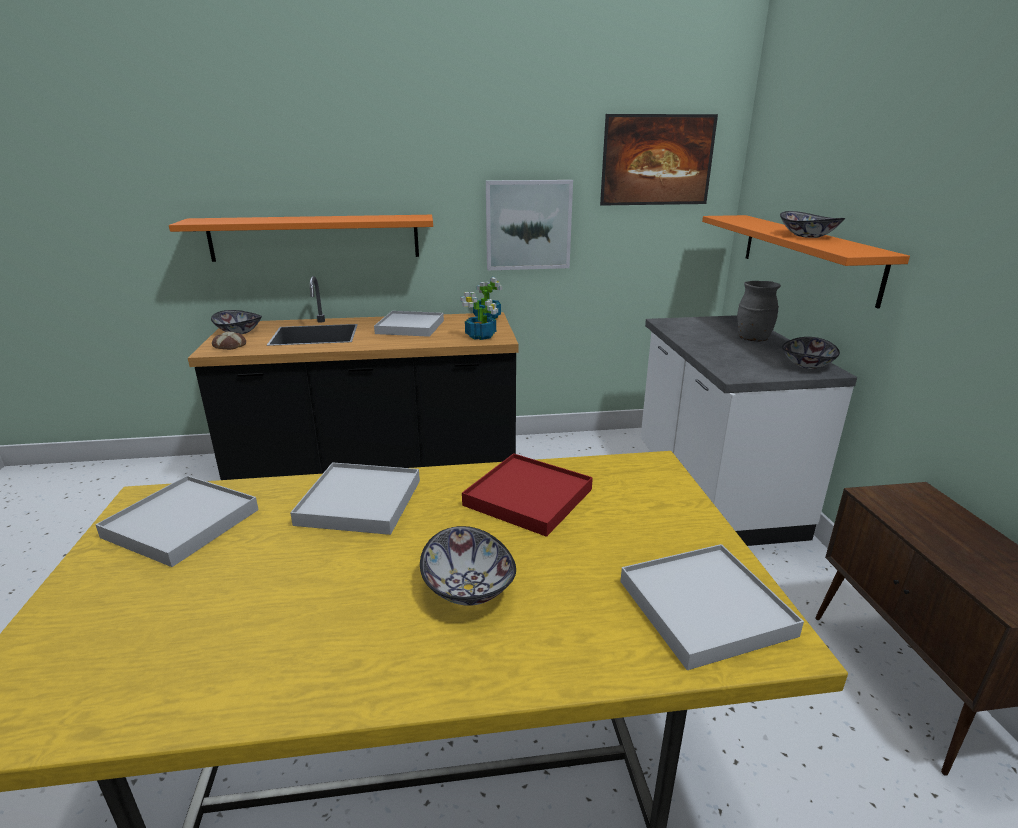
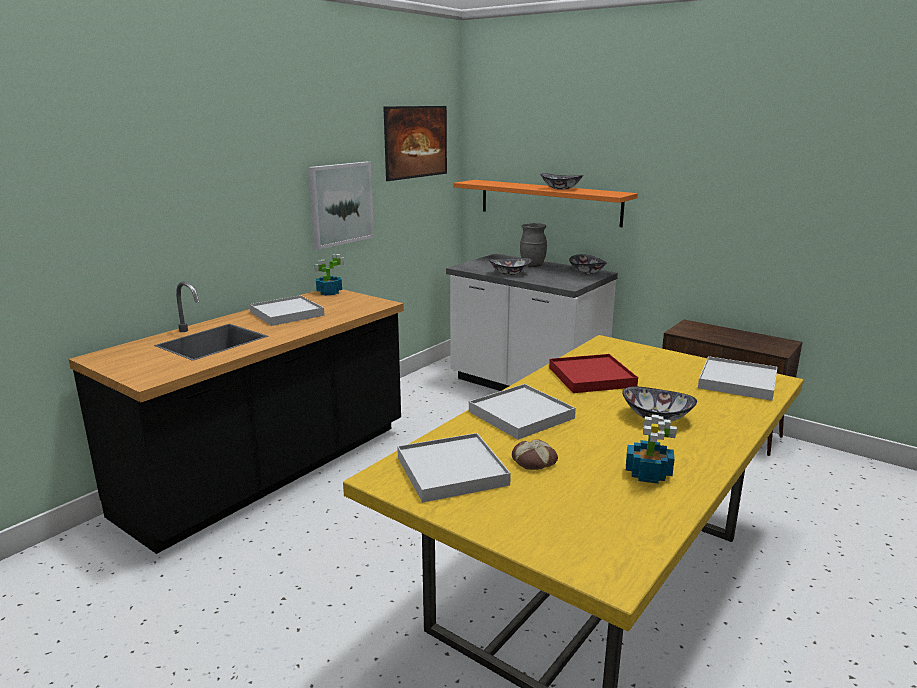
camera: 45 degrees left, 5 degrees down
orange shelf [169,215,433,262] -> none
bowl [211,310,262,334] -> bowl moved to [489,258,532,275]
bread [212,331,246,350] -> bread moved to [512,439,558,470]
potted plant [460,292,498,340] -> potted plant moved to [626,414,677,484]

